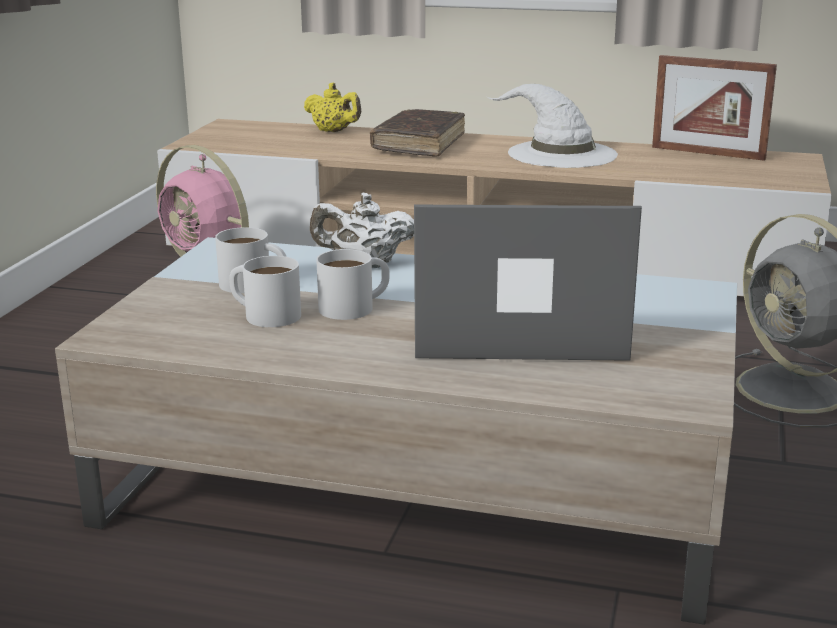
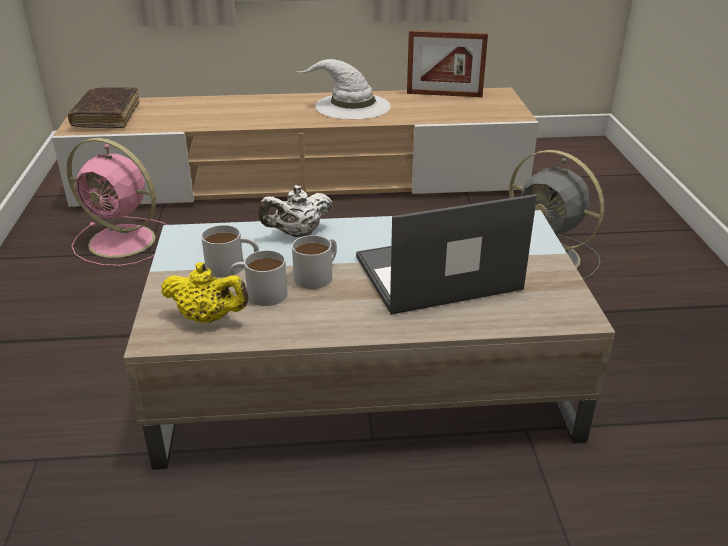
camera: 20 degrees left, 10 degrees up
yellow teapot [304,83,361,132] -> yellow teapot moved to [161,262,249,323]
brown book [370,109,465,157] -> brown book moved to [68,87,139,128]

